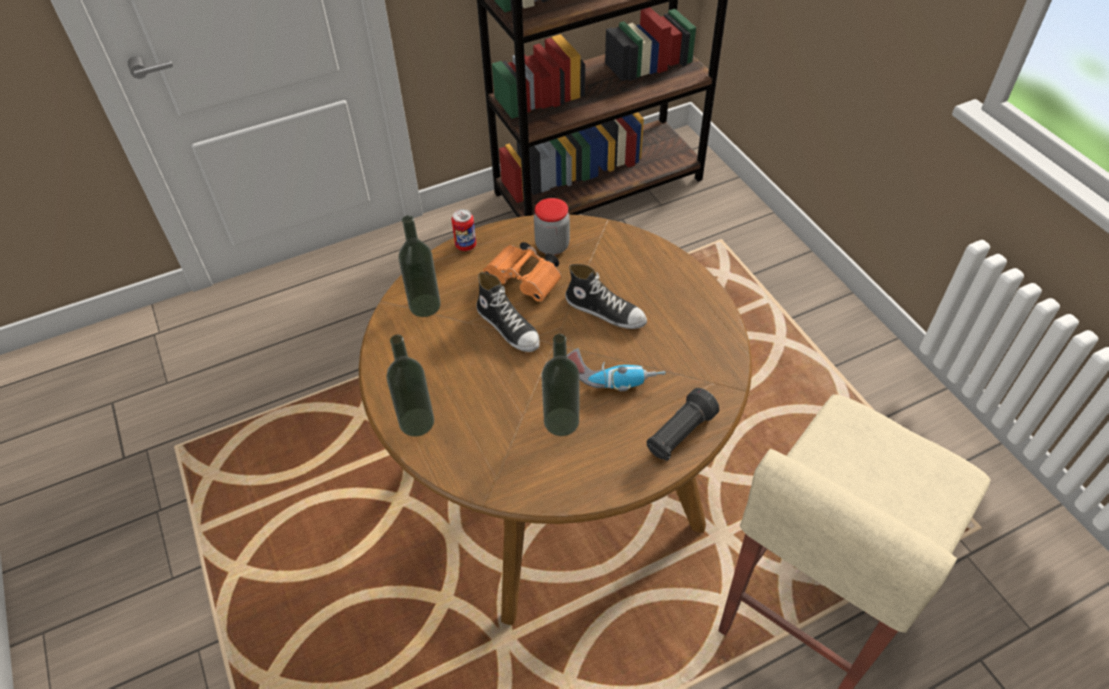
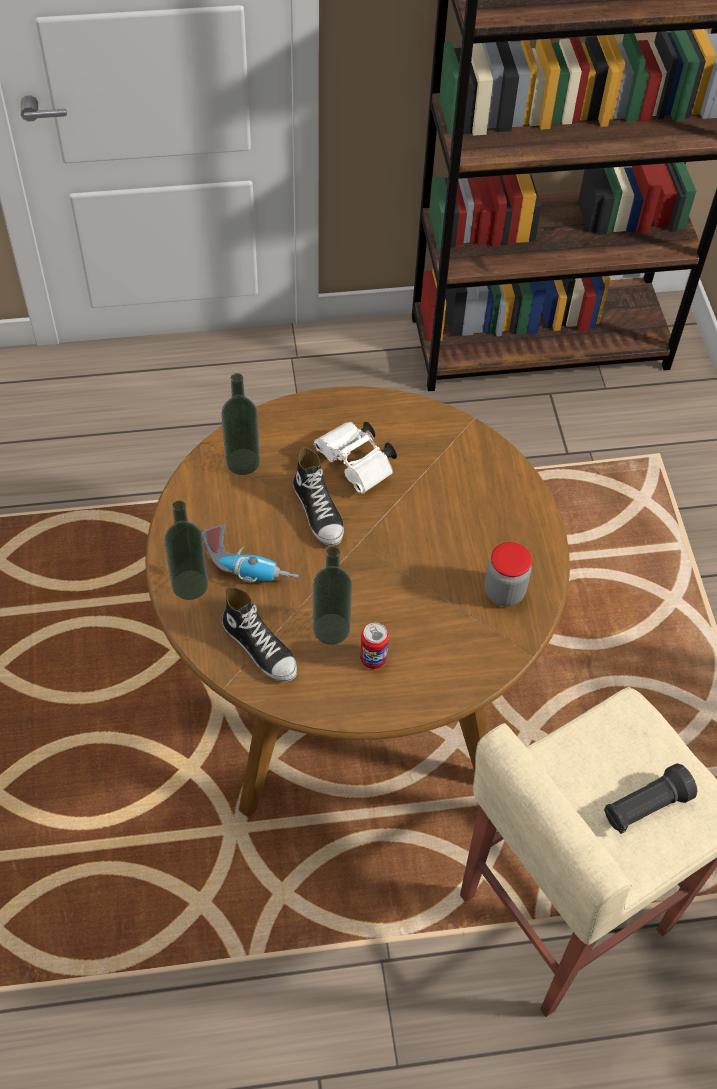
camera: 15 degrees right, 5 degrees up
can [451,209,476,251] -> can moved to [360,623,389,669]
orange binoculars [483,242,562,301] -> white binoculars [313,422,397,494]
jar [534,198,570,255] -> jar moved to [484,542,532,606]
shoe [565,264,647,329] -> shoe moved to [222,587,297,682]
power drill [567,348,666,392] -> power drill moved to [202,524,299,583]
black flashlight [647,388,719,461] -> black flashlight moved to [604,763,697,834]

